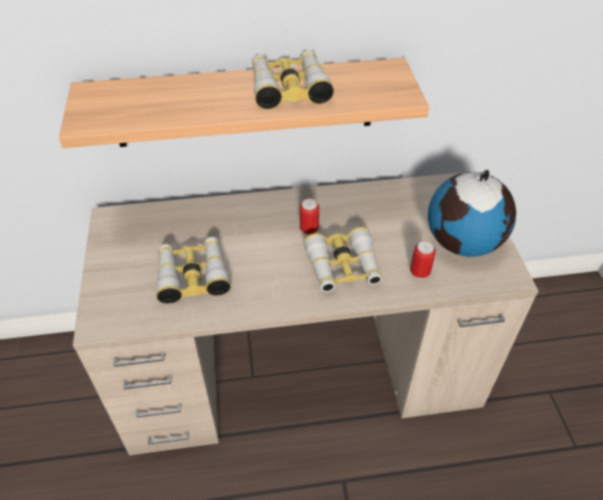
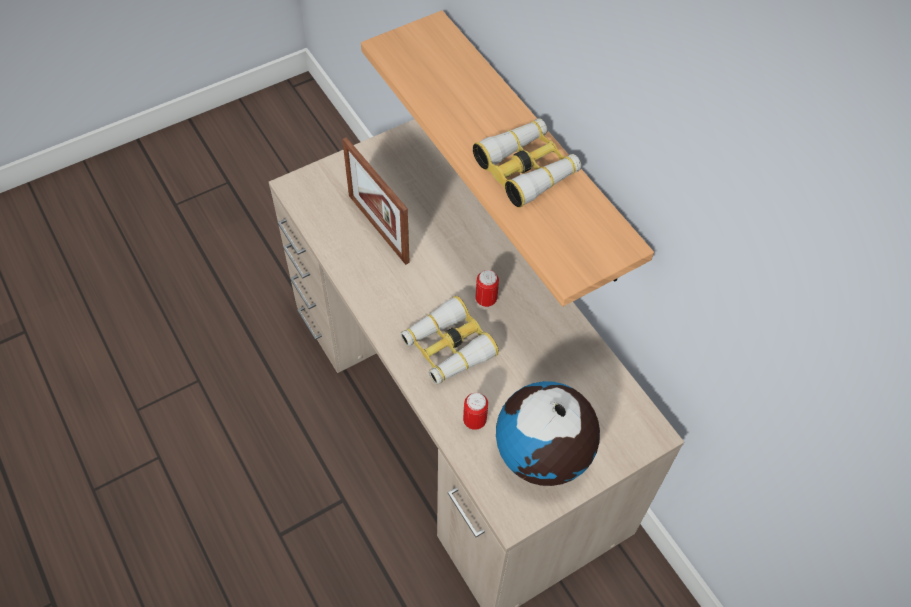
camera: 65 degrees right, 10 degrees up
binoculars [156,237,231,304] -> picture frame [342,137,410,265]

